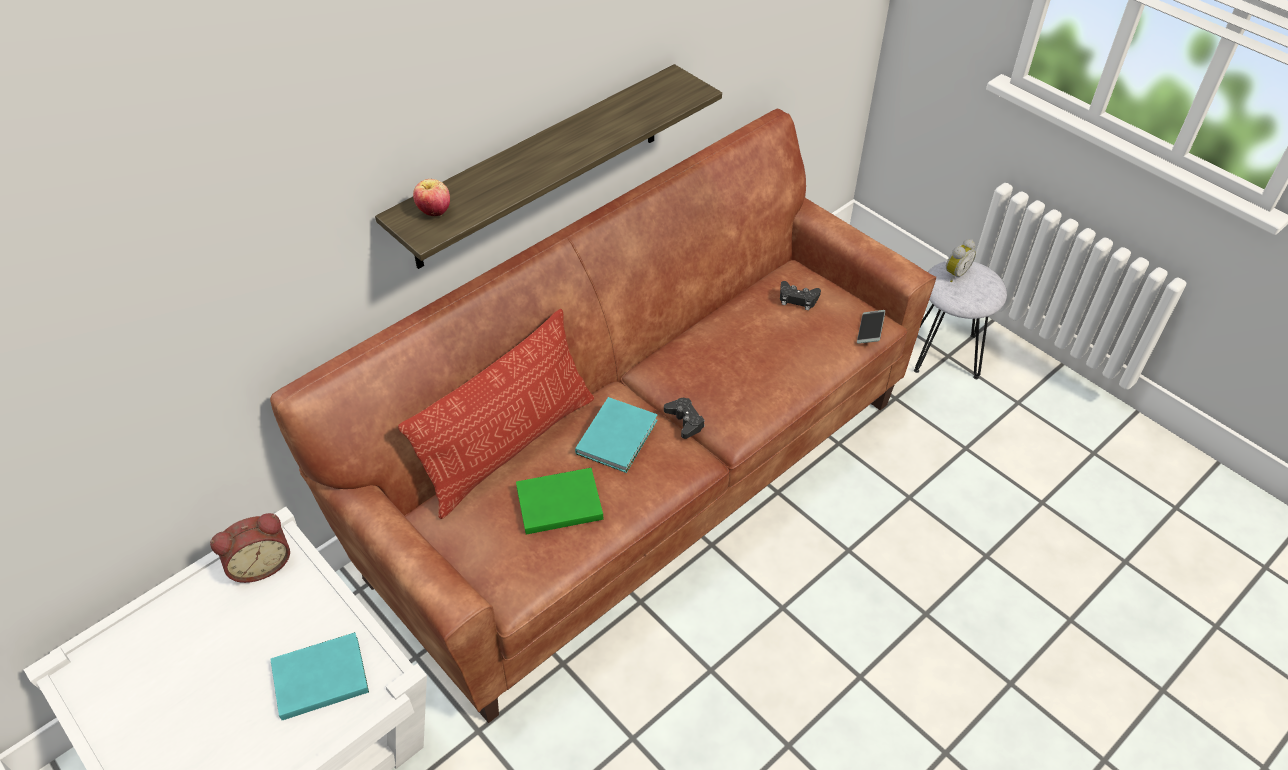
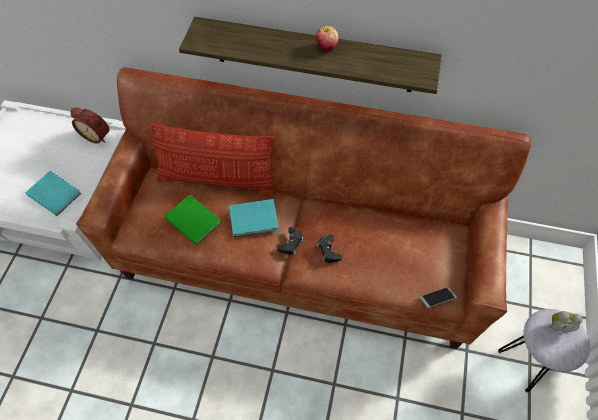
camera: 55 degrees right, 10 degrees up
apple [413,179,450,216] -> apple moved to [316,26,339,51]
black game controller [780,281,821,310] -> black game controller moved to [317,234,342,263]

